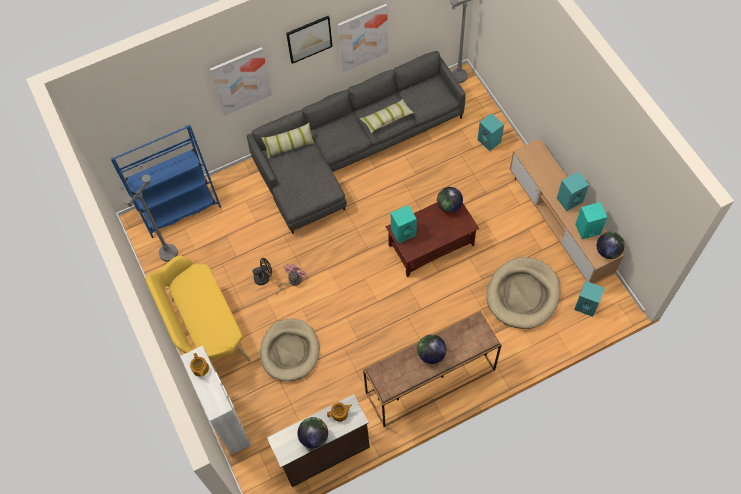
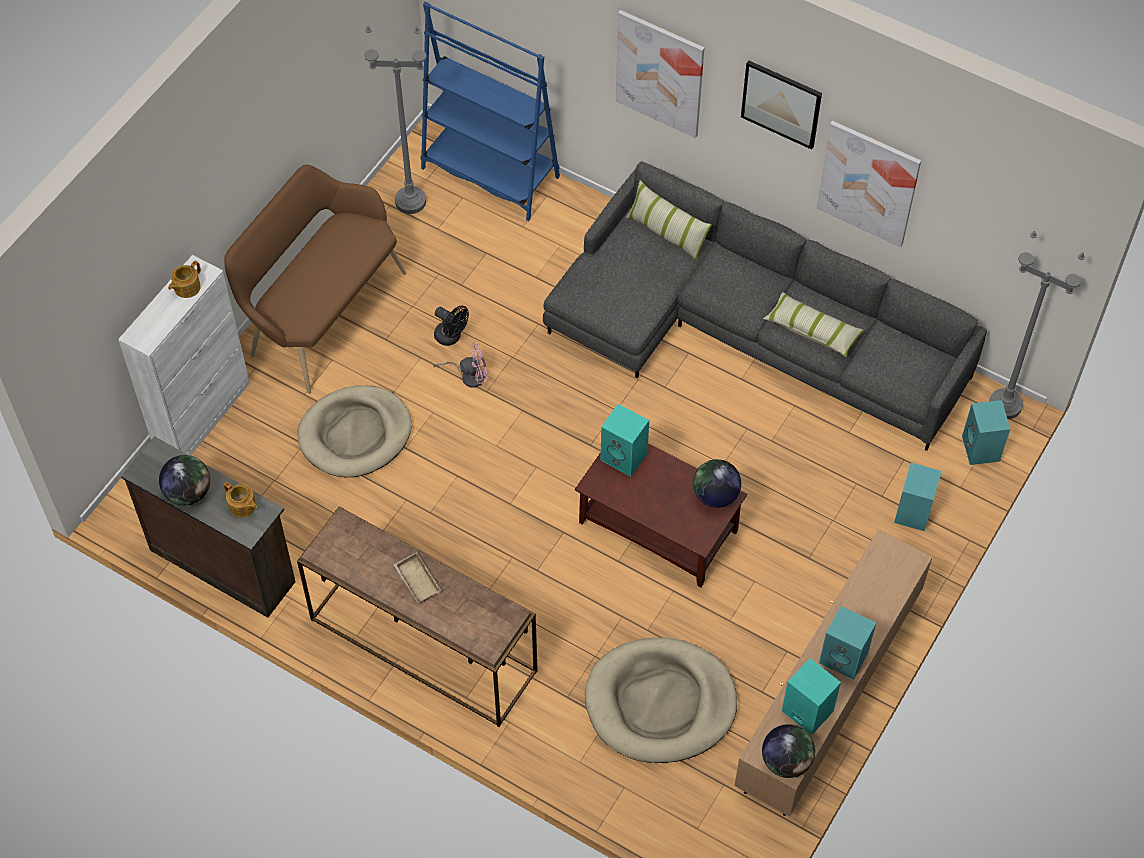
camera: 55 degrees right, 5 degrees down
yellow bench [146,256,251,361] -> brown bench [224,165,407,394]
globe [417,334,446,364] -> beige tray [393,552,441,603]
turquoise speaker [574,281,605,317] -> turquoise speaker moved to [962,400,1010,465]

